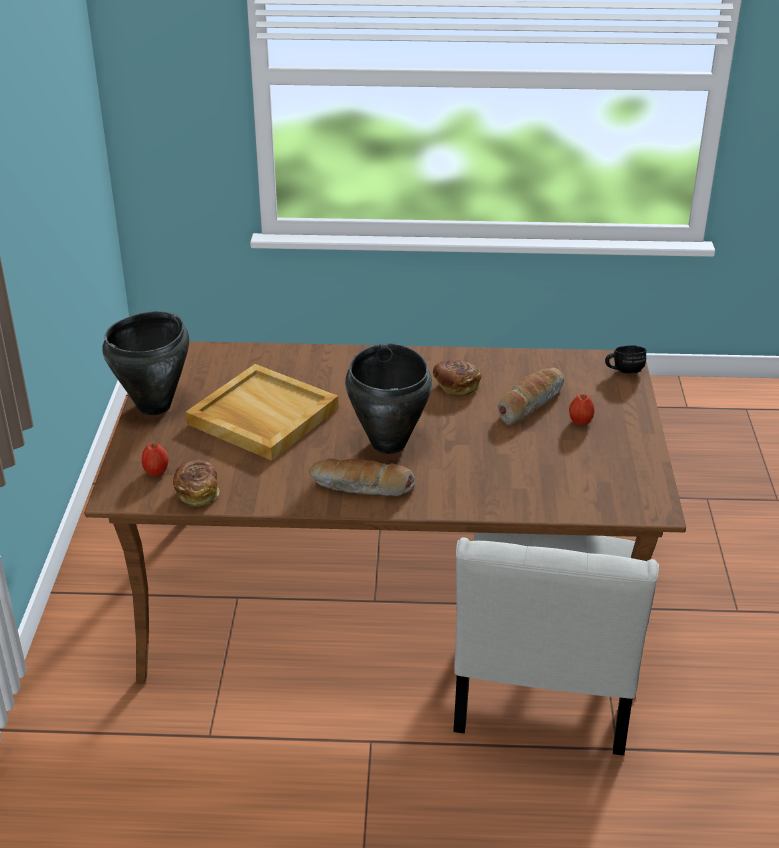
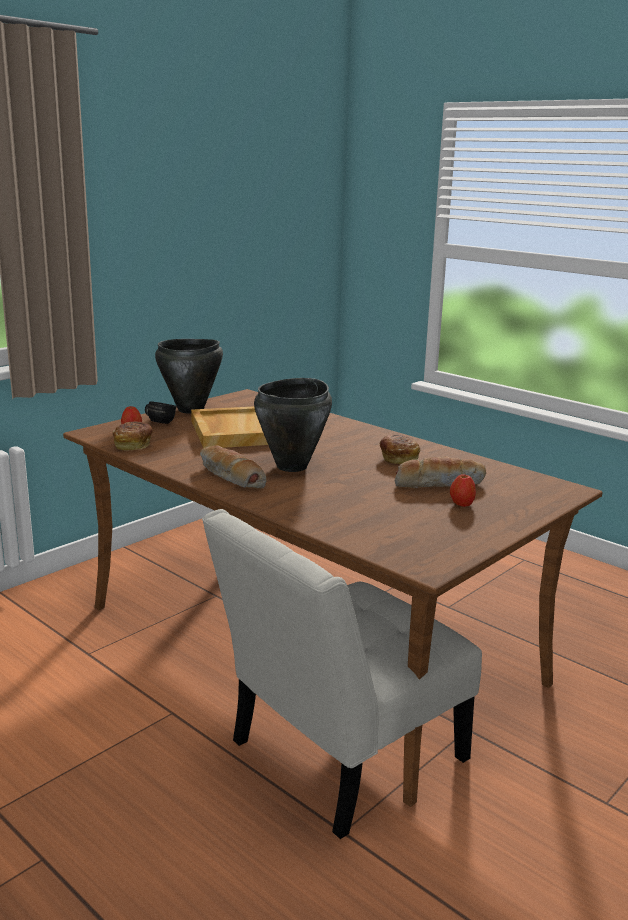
camera: 40 degrees right, 15 degrees down
black mug [605,346,646,374] -> black mug moved to [145,401,176,424]

